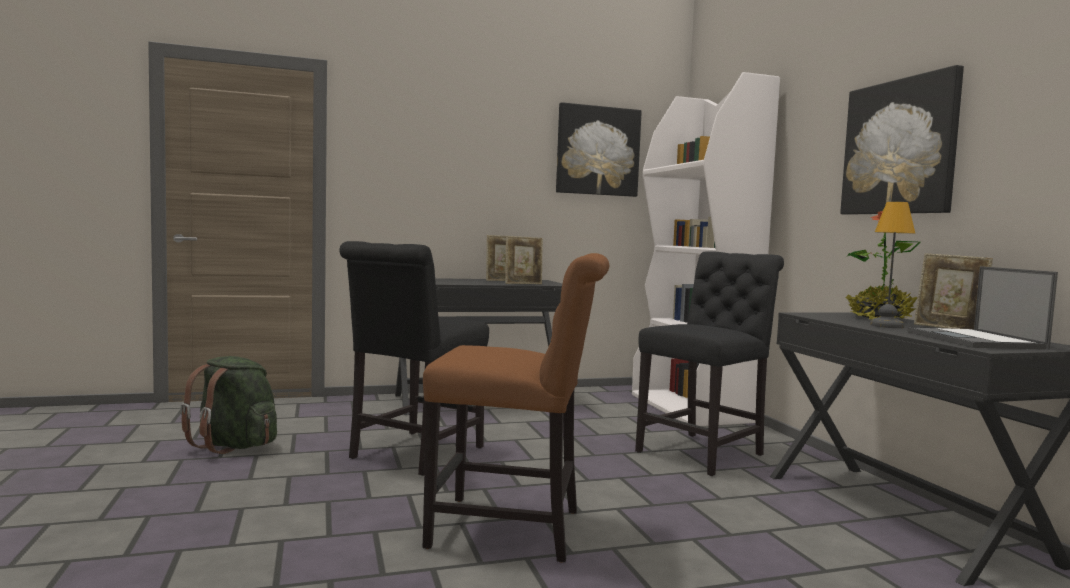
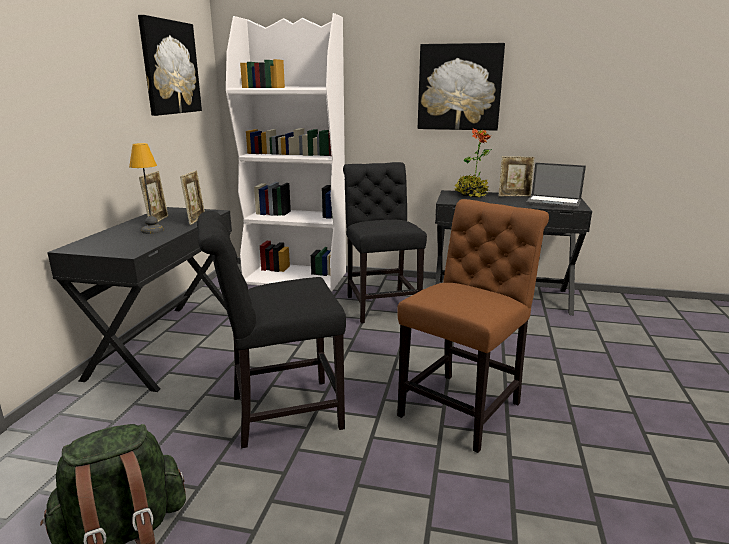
camera: 60 degrees left, 15 degrees up
black chair [340,241,489,476] -> black chair turned 105 degrees clockwise [197,211,346,448]
table lamp [870,202,915,328] -> table lamp moved to [129,143,164,234]

